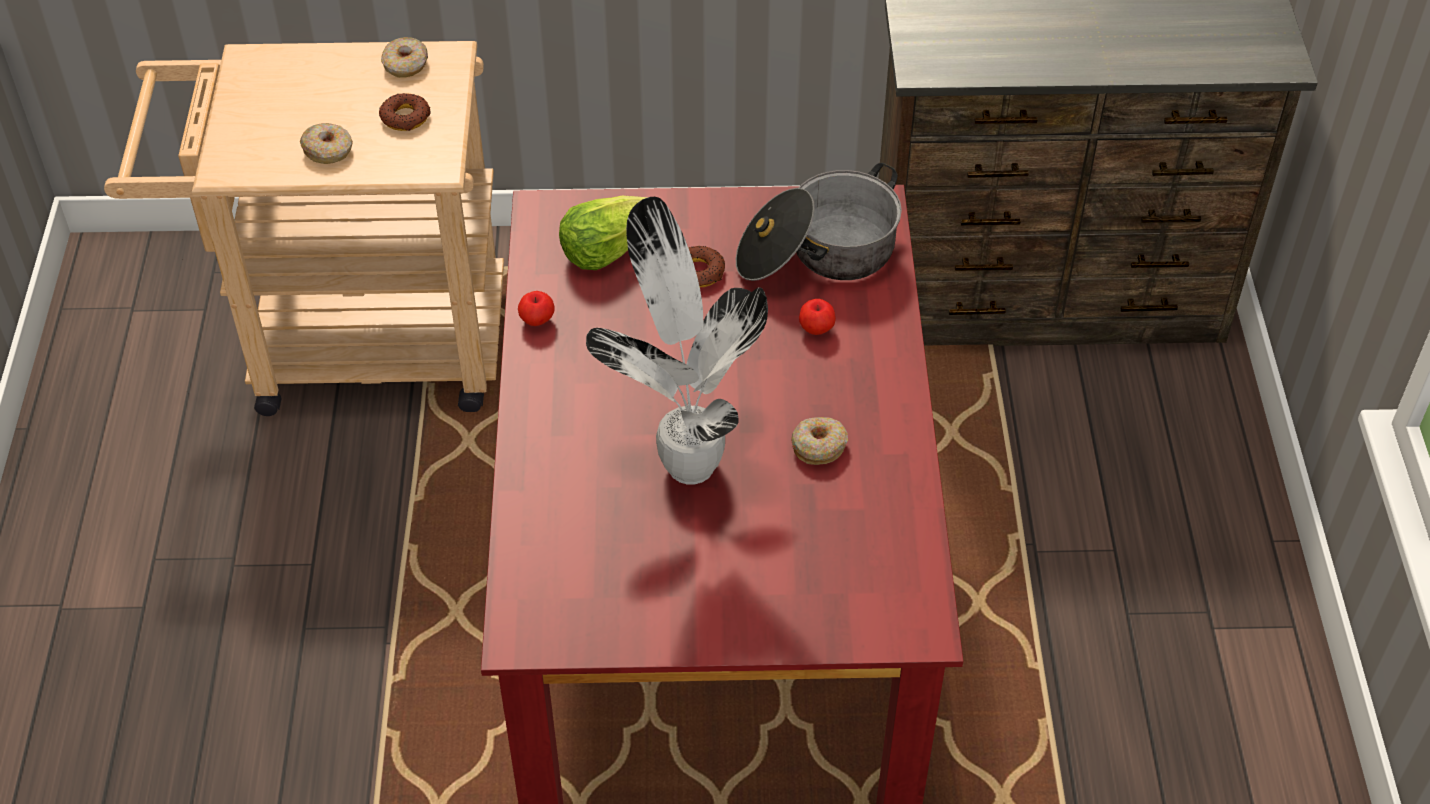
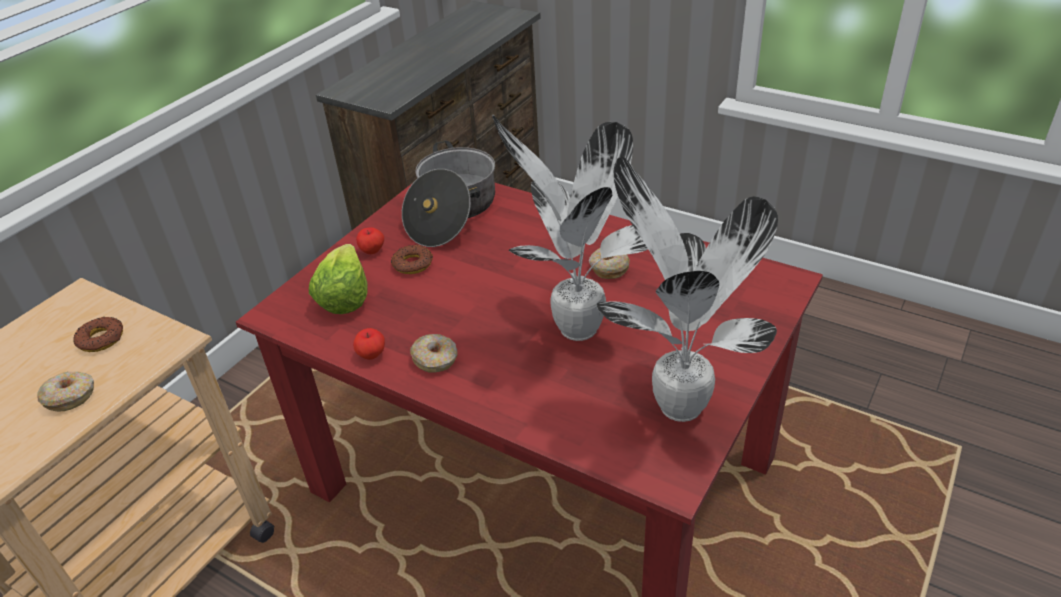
camera: 55 degrees left, 10 degrees down
donut [381,37,428,78] -> donut moved to [410,334,458,373]
apple [799,299,836,335] -> apple moved to [356,227,384,254]
none -> potted plant [597,156,778,422]

